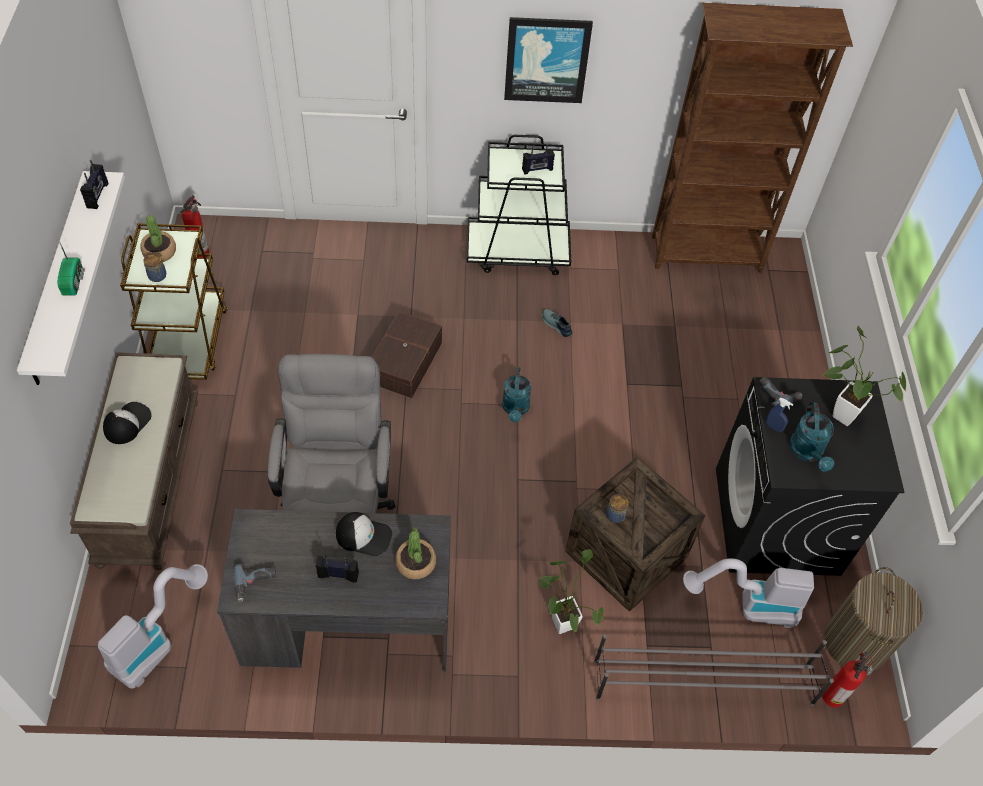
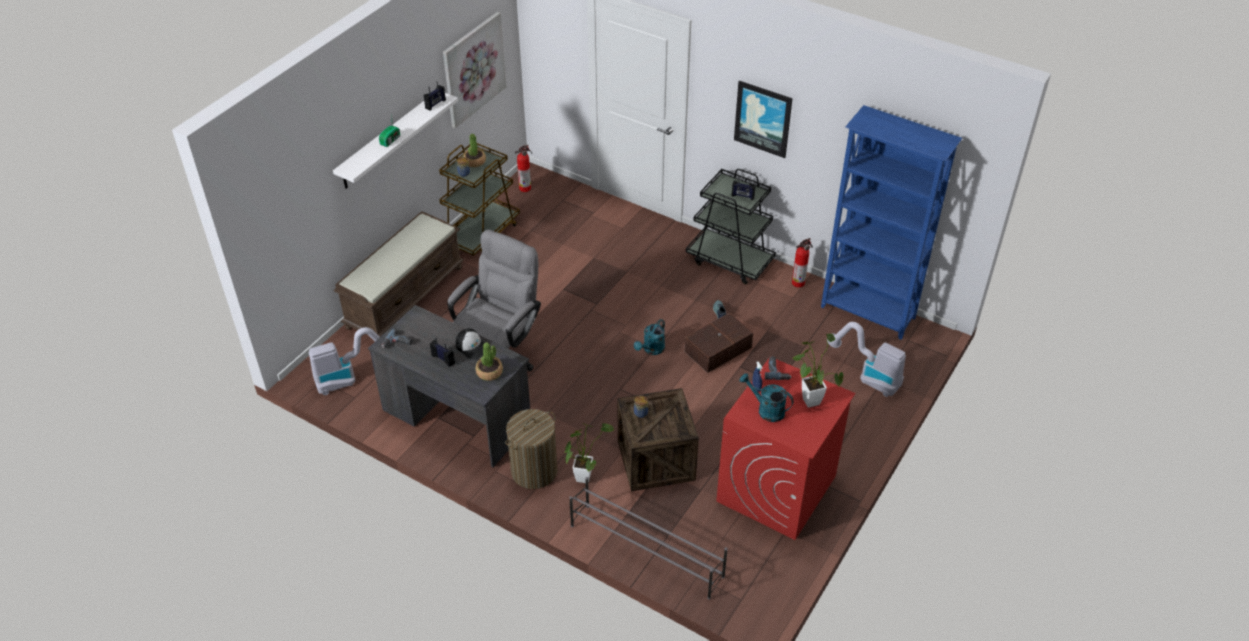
camera: 35 degrees right, 10 degrees down
cap [103,402,151,444] -> none
brown storage box [372,311,442,398] -> brown storage box moved to [685,312,753,373]
brown bookcase [652,3,853,273] -> blue bookcase [821,105,962,340]
vacuum cleaner [683,558,814,628] -> vacuum cleaner moved to [827,322,906,397]
black washing machine [716,377,904,576] -> red washing machine [716,357,855,540]
turquoise watering can [789,402,834,472] -> turquoise watering can turned 90 degrees clockwise [739,373,794,422]
fire extinguisher [822,651,873,708] -> fire extinguisher moved to [792,238,813,288]
laundry basket [824,567,923,672] -> laundry basket moved to [505,409,557,489]
none -> picture [443,12,507,128]

